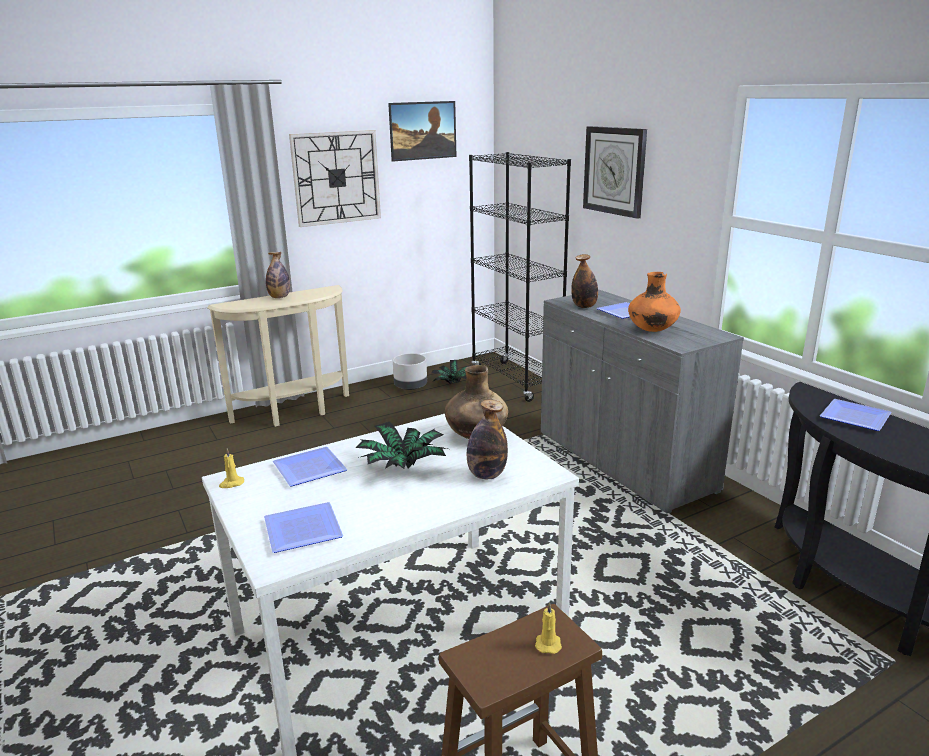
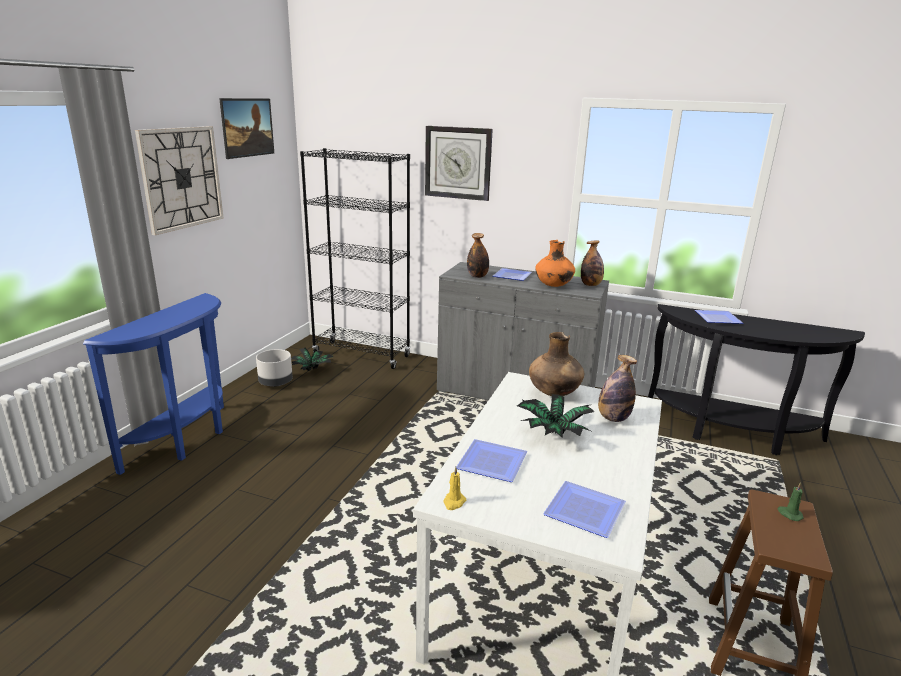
camera: 40 degrees left, 0 degrees up
beige console table [207,285,349,427] -> blue console table [83,293,224,475]
bottle [266,252,290,298] -> bottle moved to [581,240,604,286]
yellow candle [535,603,562,654] -> green candle [778,483,804,521]

